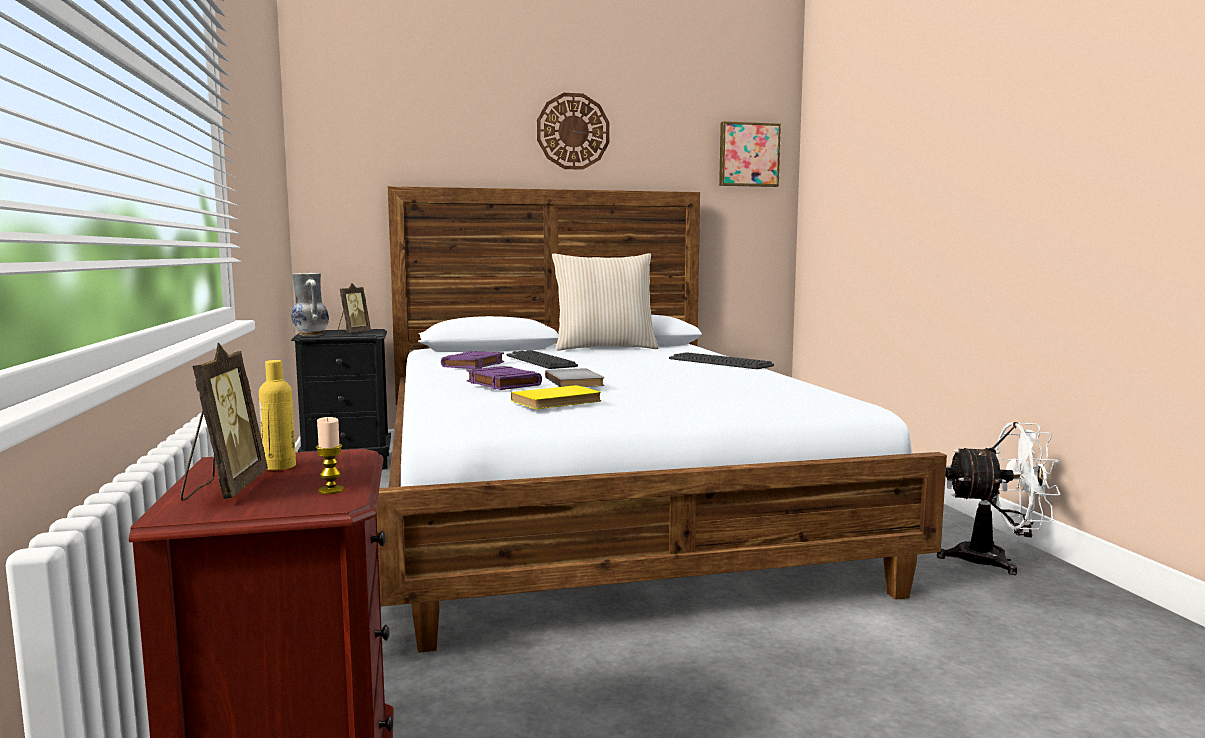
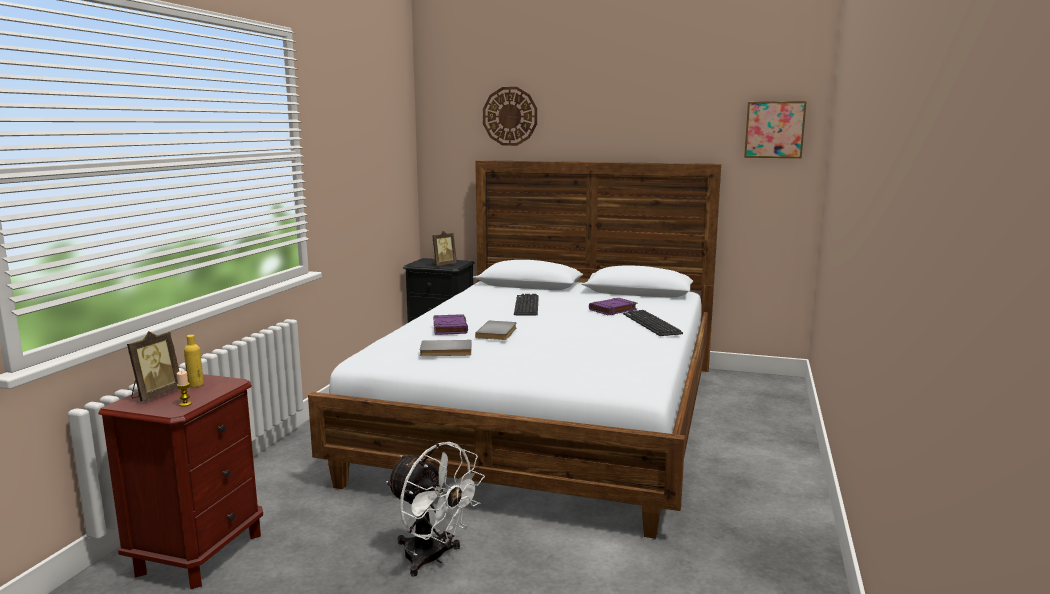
camera: 30 degrees right, 5 degrees up
vase [291,273,329,336] -> none
purple book [441,351,504,369] -> purple book moved to [589,298,637,315]
yellow book [511,385,601,409] -> grey book [420,340,472,356]
wall clock [537,93,610,170] -> wall clock moved to [483,87,537,146]
beige pillow [552,253,659,351] -> none
white fan [937,422,1061,575] -> white fan moved to [386,442,485,577]

